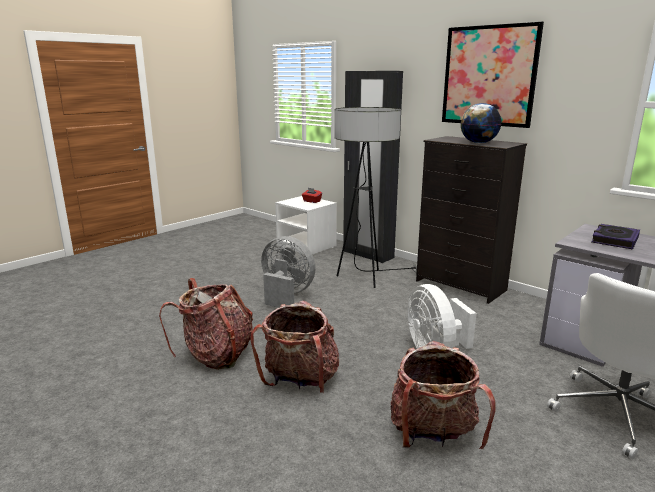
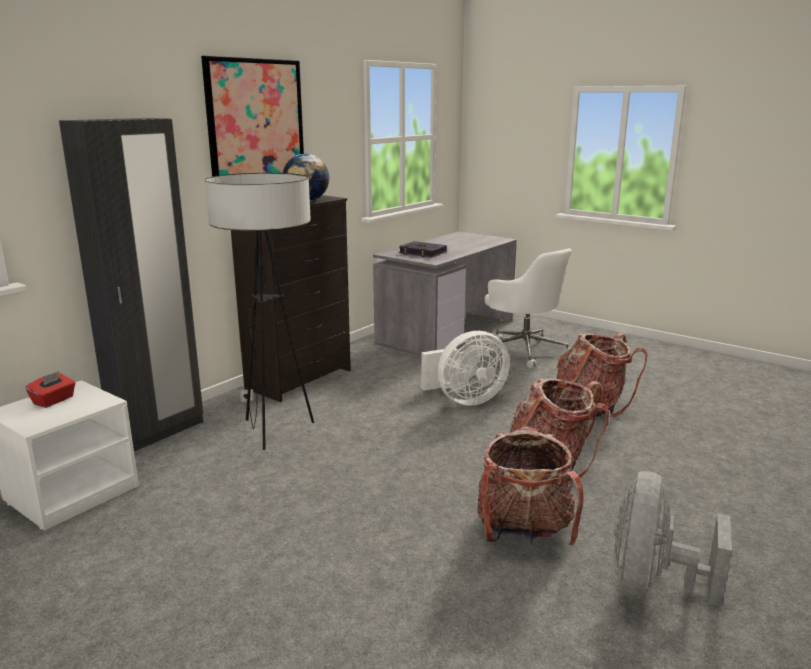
camera: 95 degrees left, 0 degrees up
grey fan [261,236,316,308] -> grey fan moved to [614,471,732,607]

